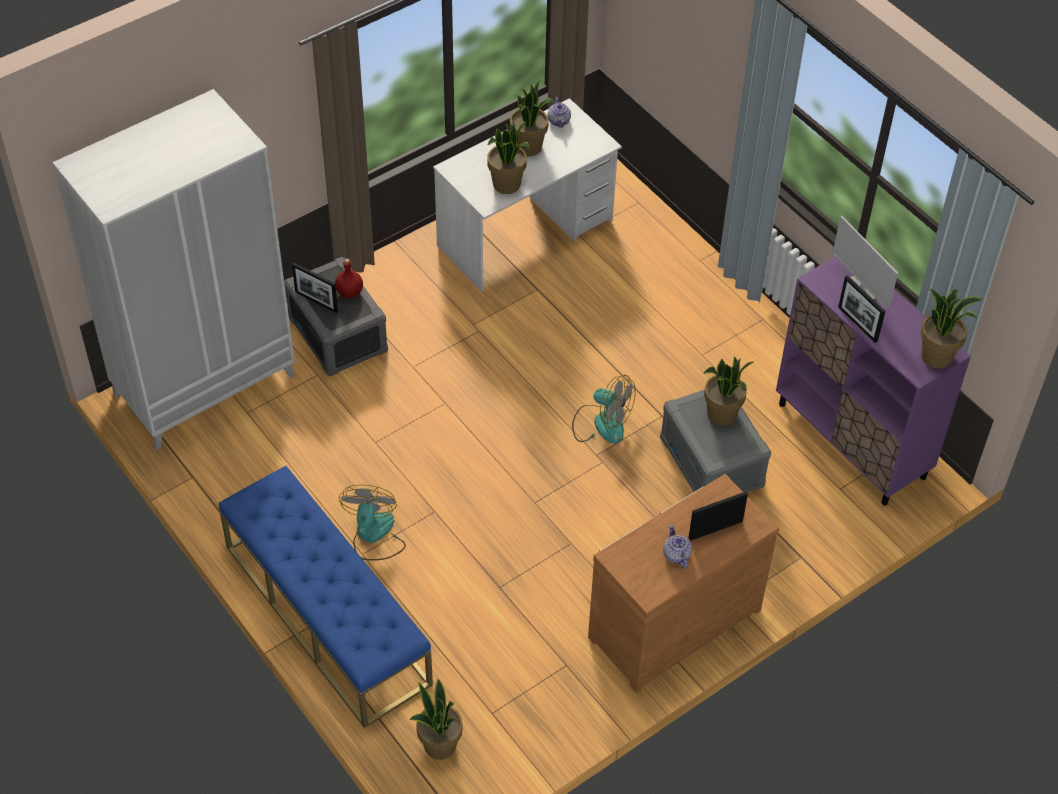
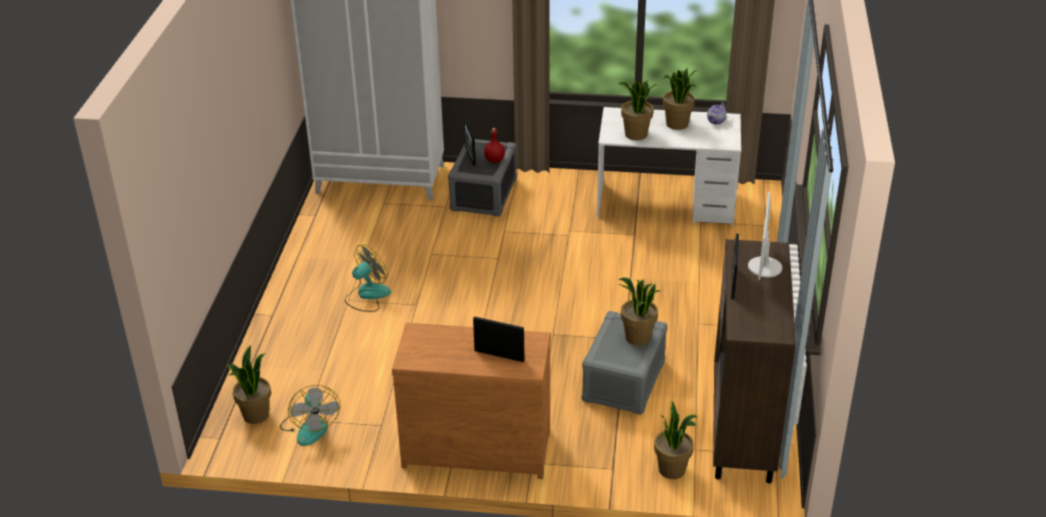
camera: 45 degrees right, 15 degrees down
blue bench [219,465,433,728] -> none
fan [572,375,636,444] -> fan moved to [280,385,341,446]
teapot [663,525,692,569] -> none
purple cabinet [776,256,971,505] -> brown cabinet [713,239,796,483]
potted plant [920,288,983,369] -> potted plant moved to [654,401,697,479]

